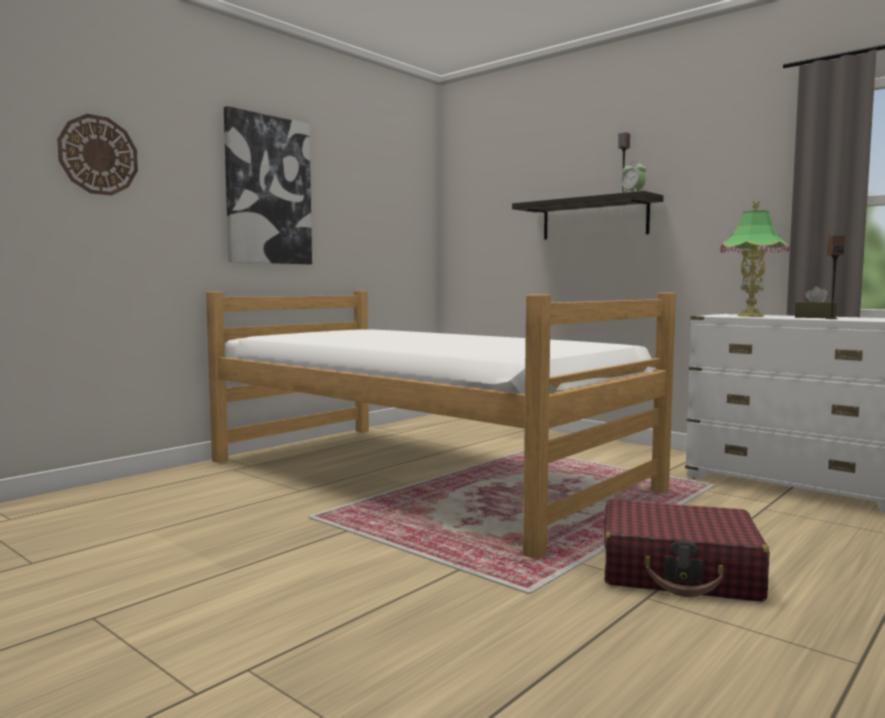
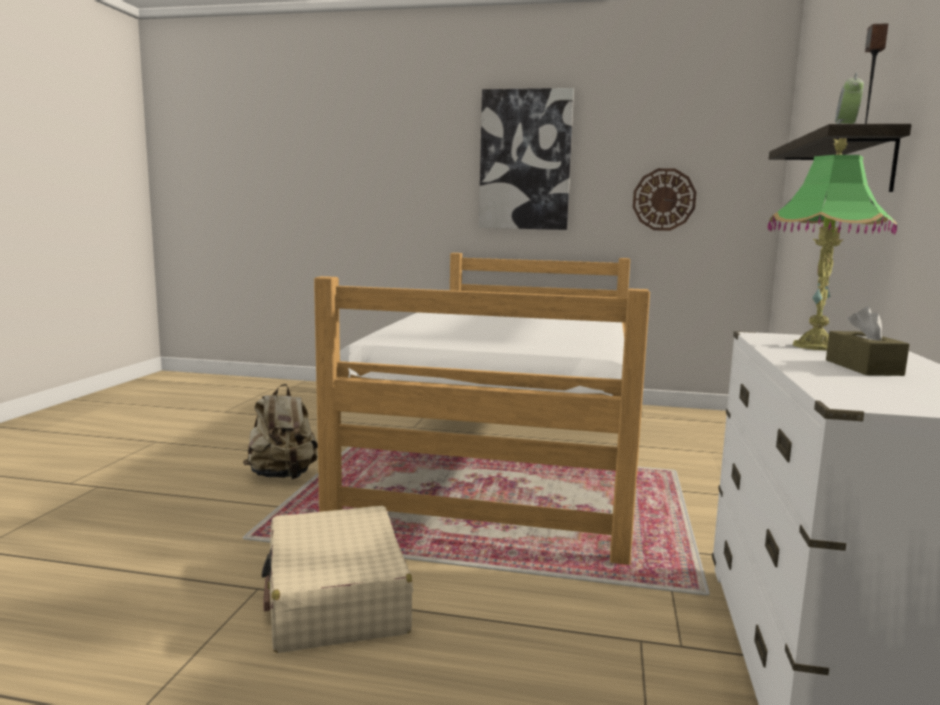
camera: 60 degrees right, 5 degrees up
wall clock [57,114,138,195] -> wall clock moved to [633,168,696,231]
red suitcase [604,499,770,602] -> beige suitcase [261,506,413,653]
speaker [826,235,845,319] -> none
none -> beige backpack [243,384,318,479]

